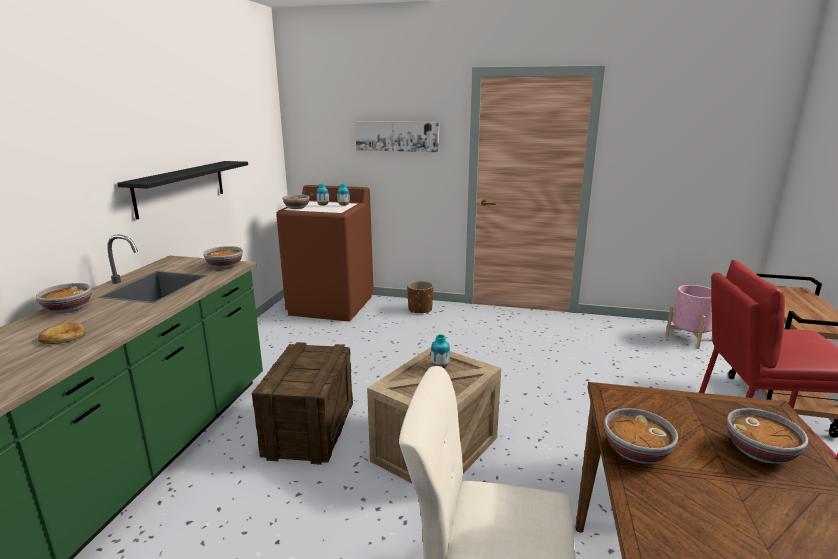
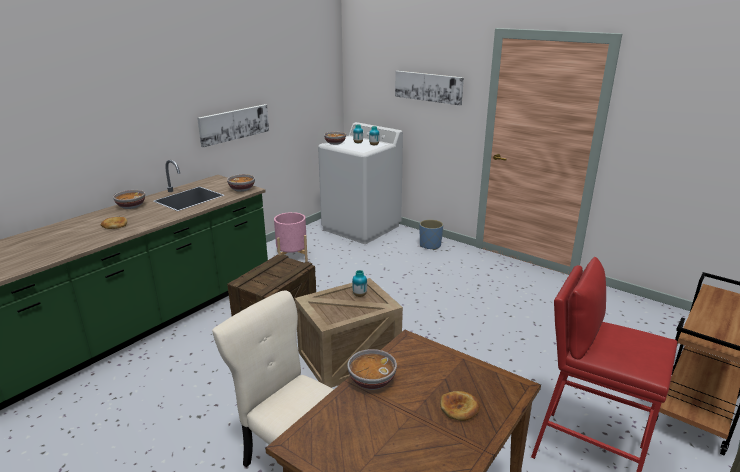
camera: 25 degrees right, 5 degrees up
black shelf [117,161,248,220] -> picture [197,104,269,147]
brown washing machine [276,185,374,321] -> white washing machine [318,122,403,244]
brown planter [407,281,433,314] -> blue planter [420,219,443,250]
pink planter [665,285,713,349] -> pink planter moved to [274,212,308,262]
bowl [727,408,808,464] -> bread [440,391,480,421]

